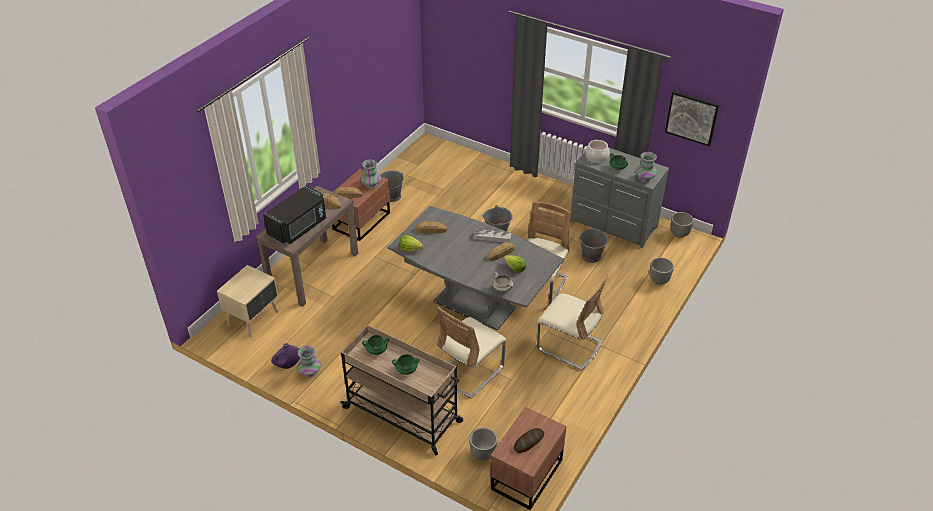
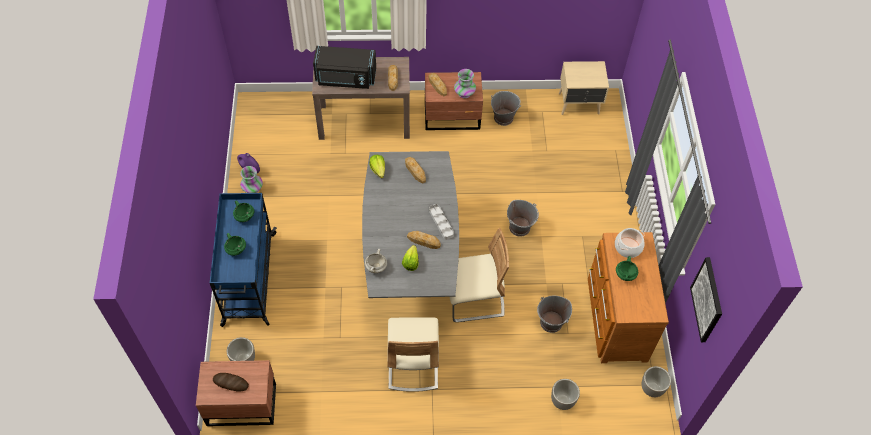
camera: 55 degrees right, 15 degrees up
beige nightstand [217,265,279,337] -> beige nightstand moved to [559,61,609,115]
beige cart [341,325,463,455] -> blue cart [210,193,277,327]
beige chair [437,307,506,398] -> none
grey dresser [571,147,669,248] -> brown dresser [588,232,669,363]
vase [635,152,657,182] -> none

